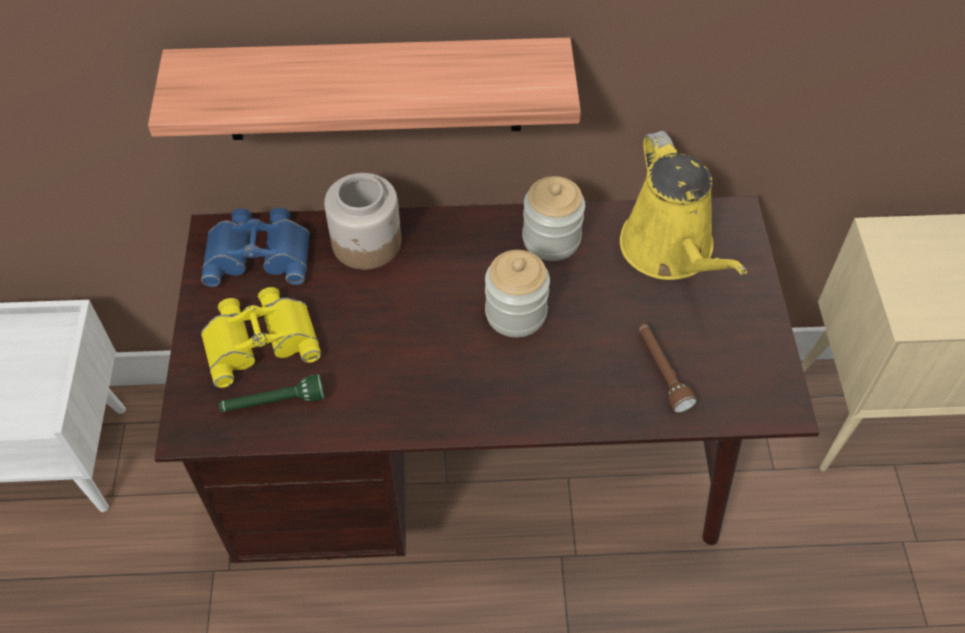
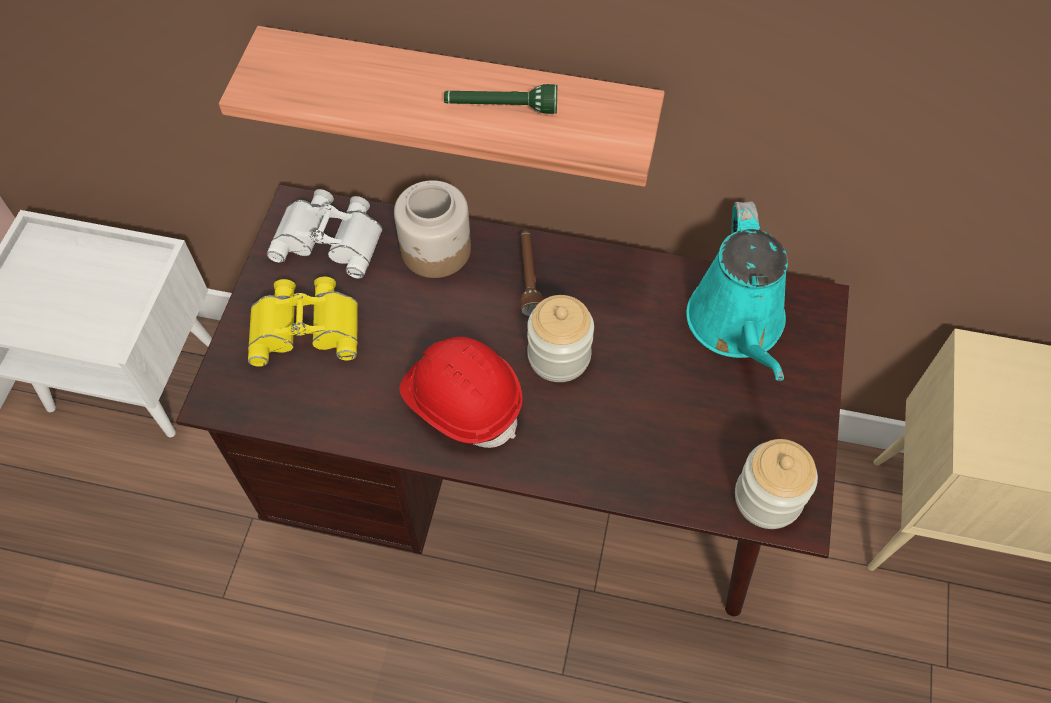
camera: 15 degrees right, 5 degrees up
blue binoculars [201,208,310,287] -> white binoculars [267,189,383,279]
green flashlight [219,374,325,412] -> green flashlight moved to [444,84,557,114]
jar [522,176,585,261] -> jar moved to [735,439,818,529]
yellow watering can [620,131,747,280] -> turquoise watering can [686,201,788,381]
brown flashlight [638,323,697,413] -> brown flashlight moved to [520,230,544,317]
none -> red hard hat [399,337,523,448]

